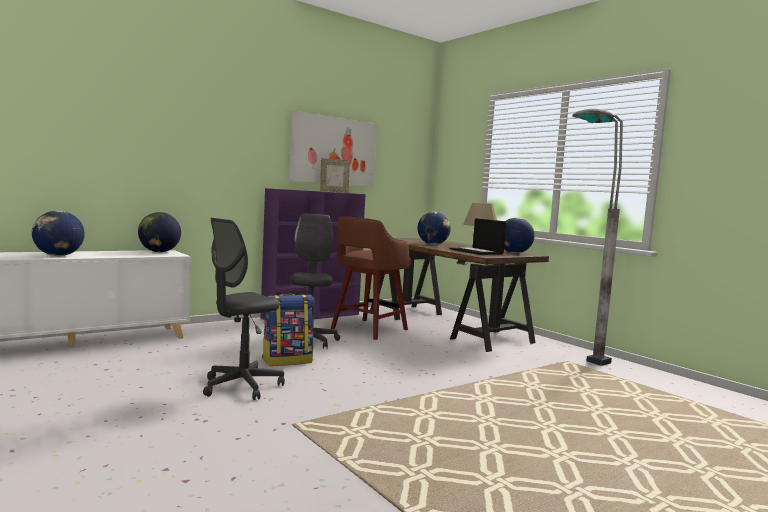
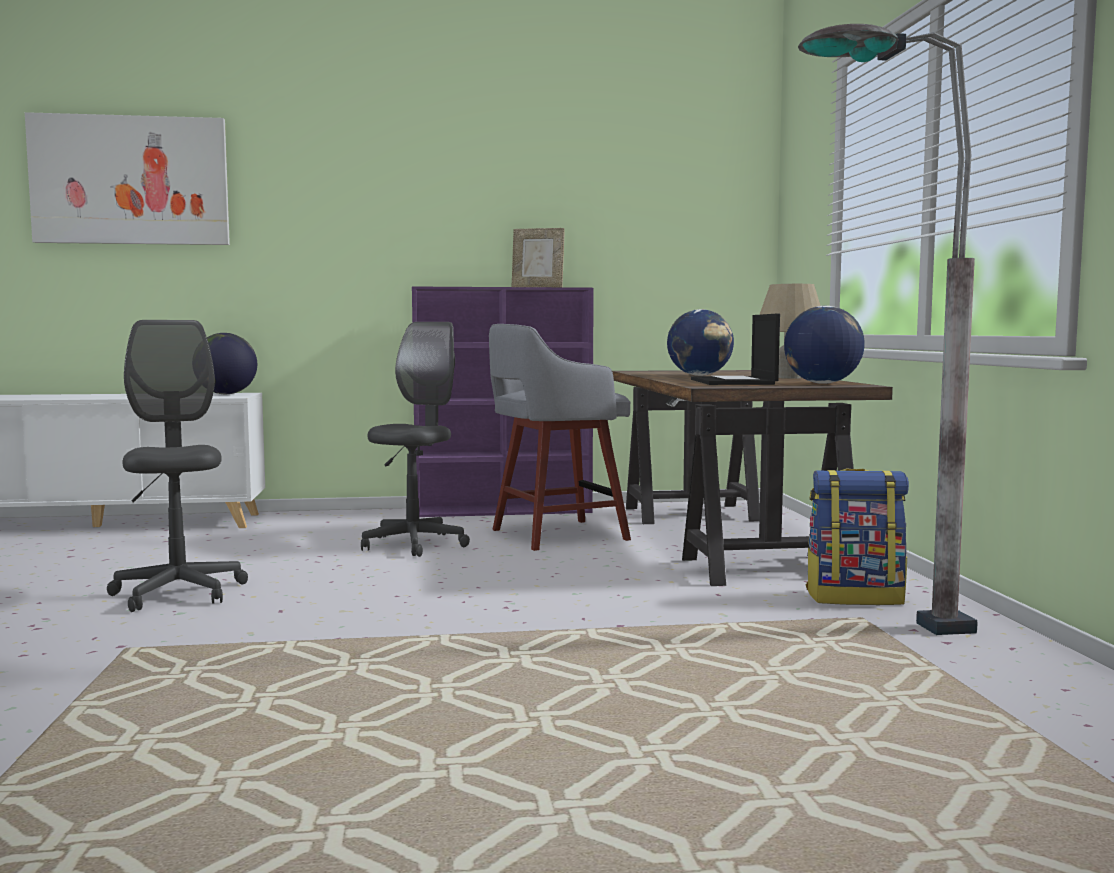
camera: 30 degrees right, 0 degrees up
globe [32,211,85,256] -> none
grey office chair [203,218,285,400] -> grey office chair turned 90 degrees clockwise [107,320,248,612]
backpack [262,294,314,366] -> backpack moved to [806,469,909,605]
picture [289,111,377,187] -> picture moved to [25,112,230,245]
brown stool [331,216,411,340] -> grey stool [489,324,631,551]

